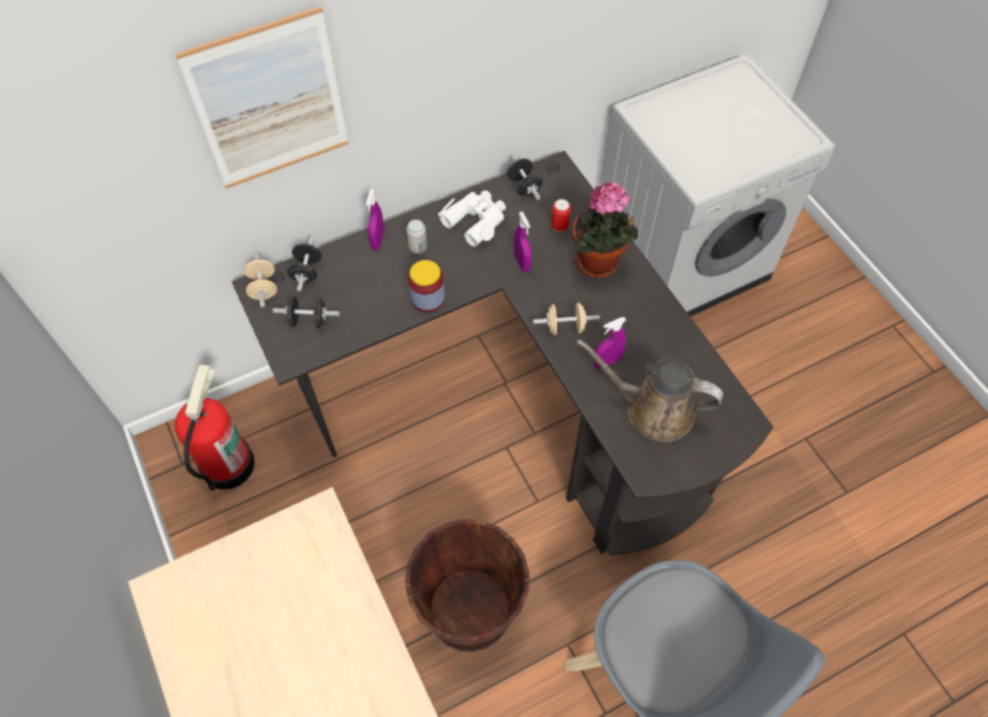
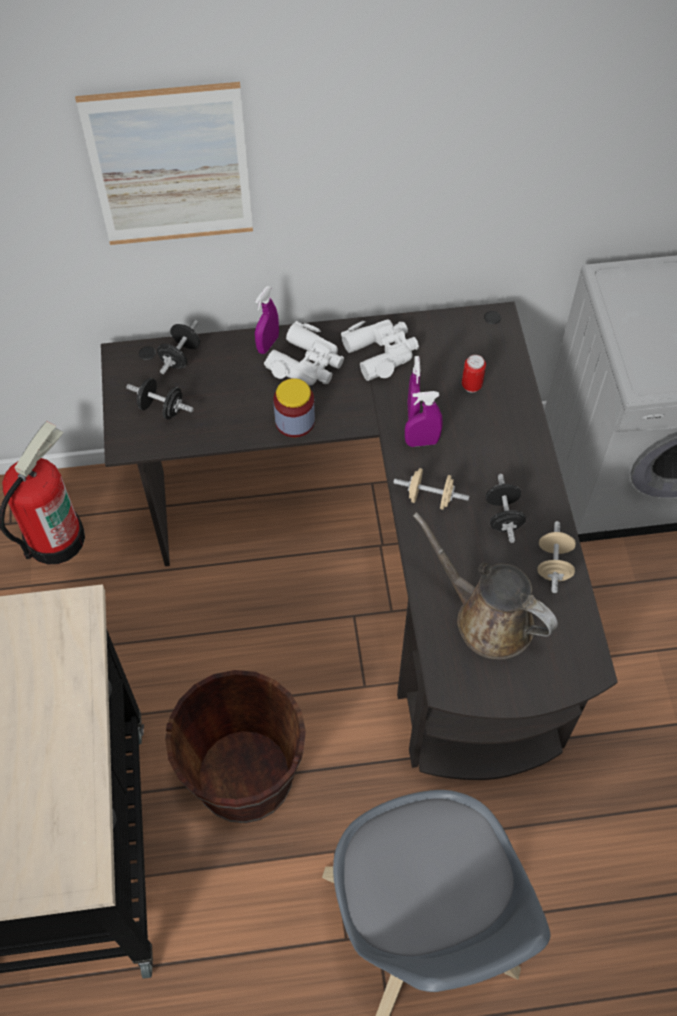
camera: 20 degrees right, 0 degrees up
beige dumbbell [244,253,277,307] -> beige dumbbell moved to [537,521,576,593]
can [406,219,427,253] -> white binoculars [264,321,344,385]
black dumbbell [507,156,543,200] -> black dumbbell moved to [486,474,526,543]
potted plant [572,183,638,278] -> none
purple spray bottle [594,317,626,369] -> purple spray bottle moved to [405,391,442,447]

